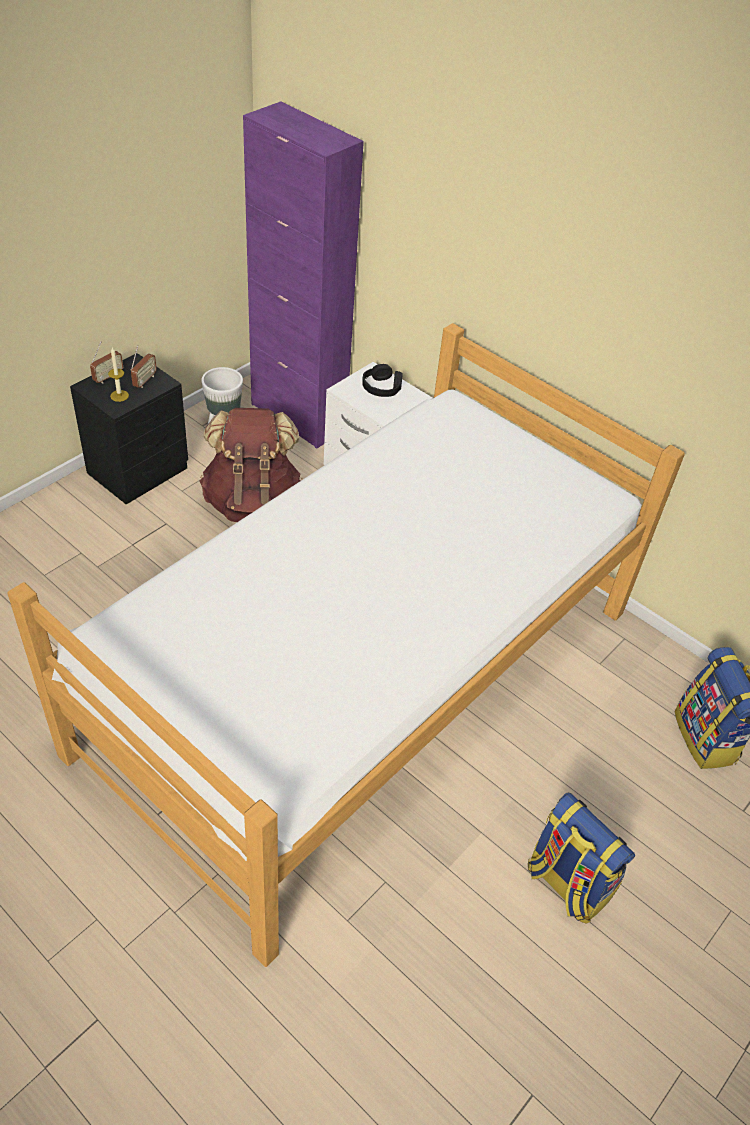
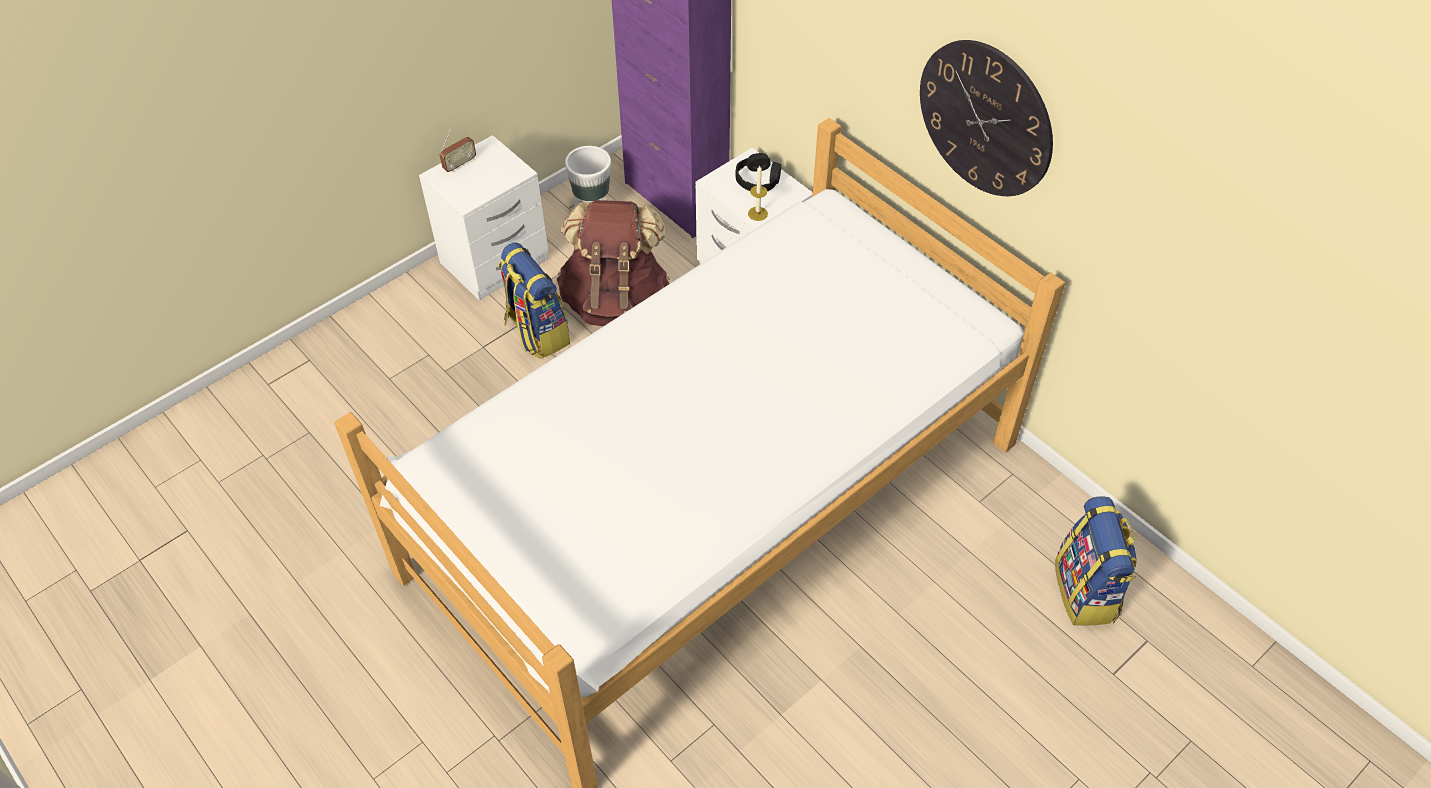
camera: 10 degrees right, 5 degrees up
black nightstand [70,353,188,504] -> white nightstand [419,135,549,301]
candle [108,347,129,402] -> candle moved to [748,165,768,221]
radio [131,345,157,388] -> none
backpack [528,793,635,924] -> backpack moved to [499,242,570,359]
none -> wall clock [920,40,1053,196]

